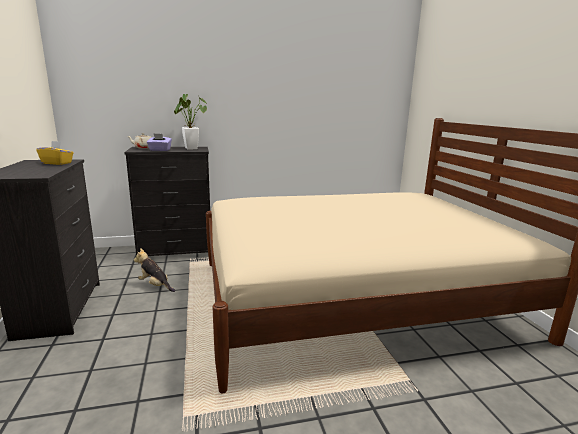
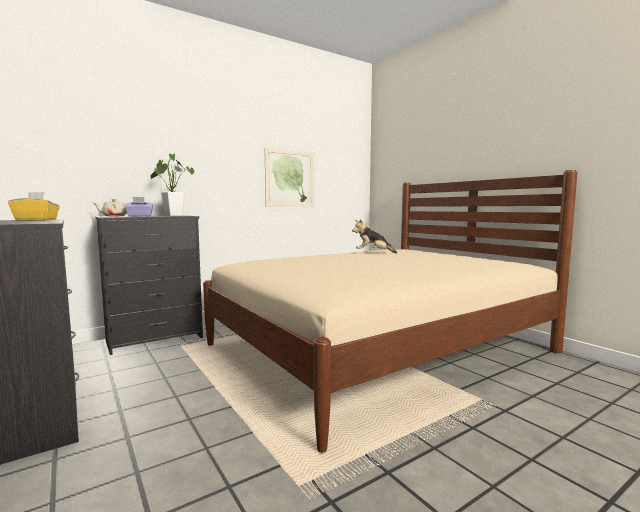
camera: 20 degrees left, 10 degrees down
plush toy [134,248,175,292] -> plush toy moved to [352,220,397,253]
none -> picture [265,148,314,207]

